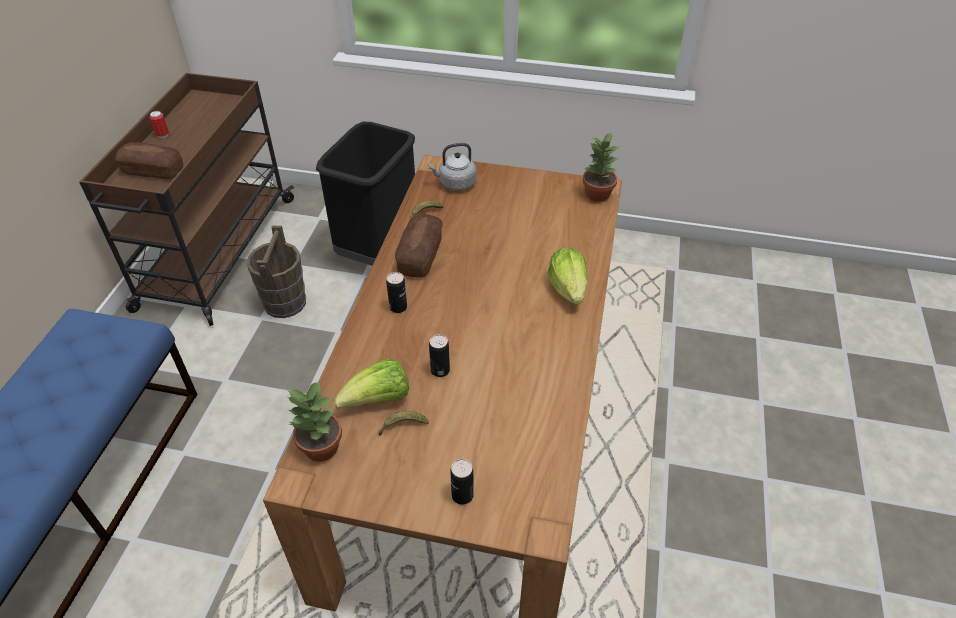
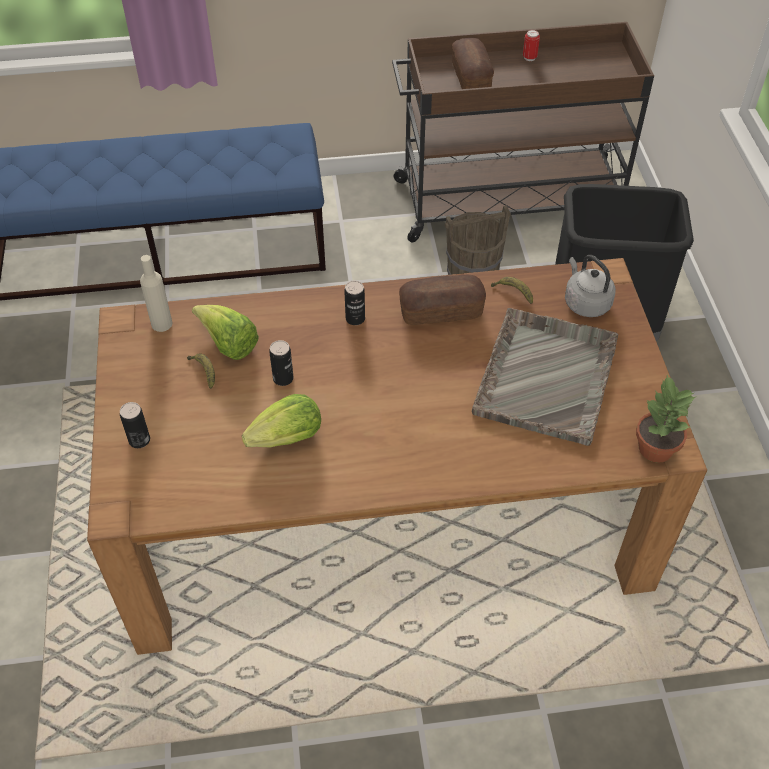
camera: 70 degrees right, 5 degrees up
potted plant [287,381,342,462] -> beige bottle [140,255,172,332]
lettuce [548,247,587,305] -> lettuce moved to [242,394,321,448]
none -> grey tray [472,308,618,446]

